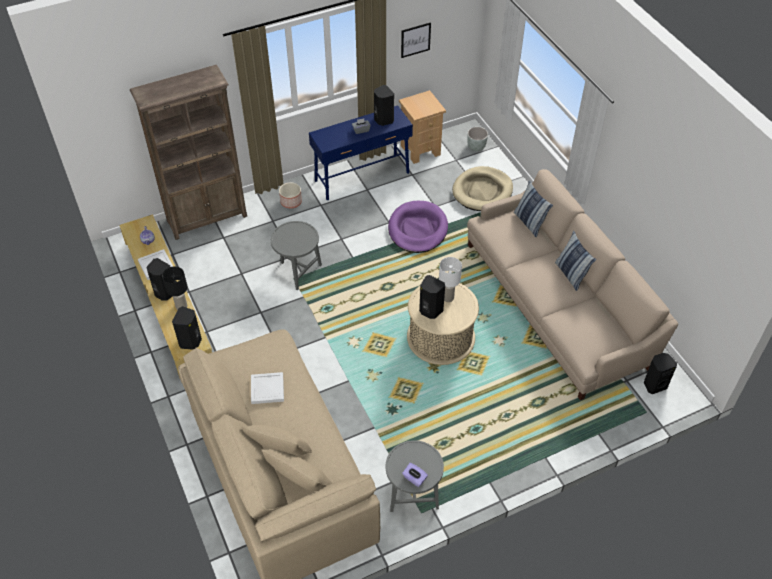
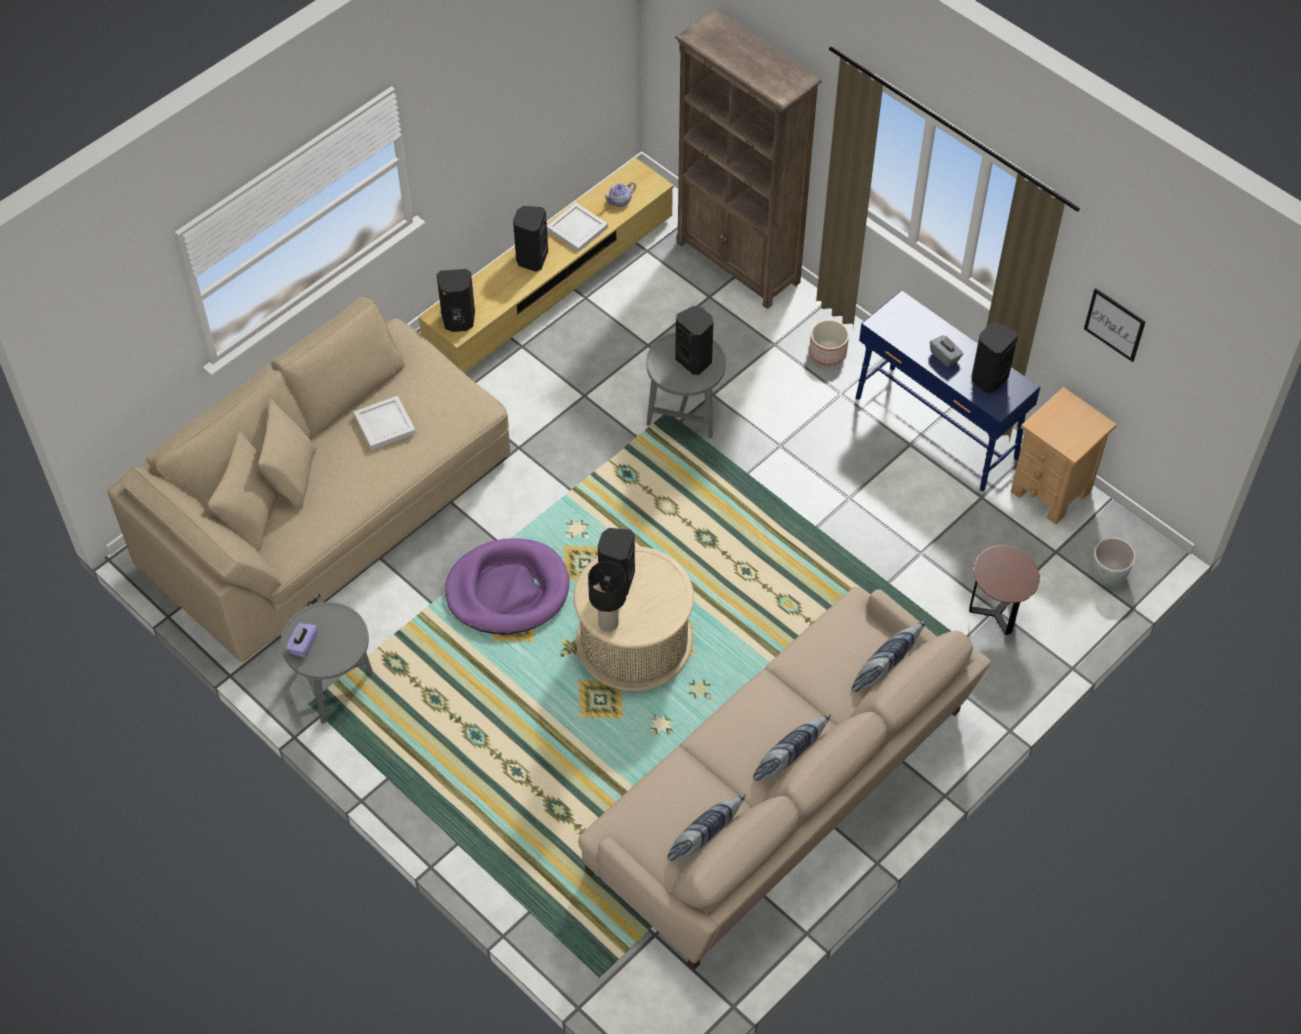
camera: 70 degrees right, 5 degrees up
black table lamp [162,266,188,310] -> black table lamp moved to [588,561,626,632]
purple dog bed [388,201,448,253] -> purple dog bed moved to [445,538,570,634]
white table lamp [439,257,462,302] -> none
beige dog bed [452,166,513,211] -> brown side table [969,545,1040,635]
black speaker [644,353,677,394] -> black speaker moved to [675,306,713,375]
none -> pillow [667,794,745,861]

